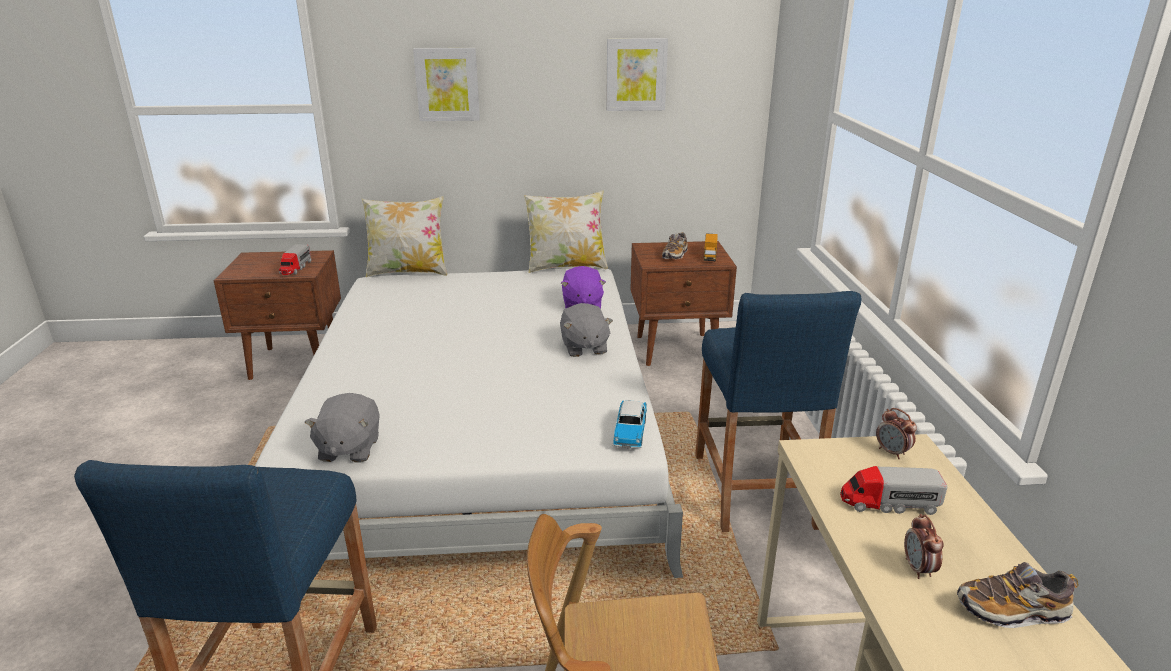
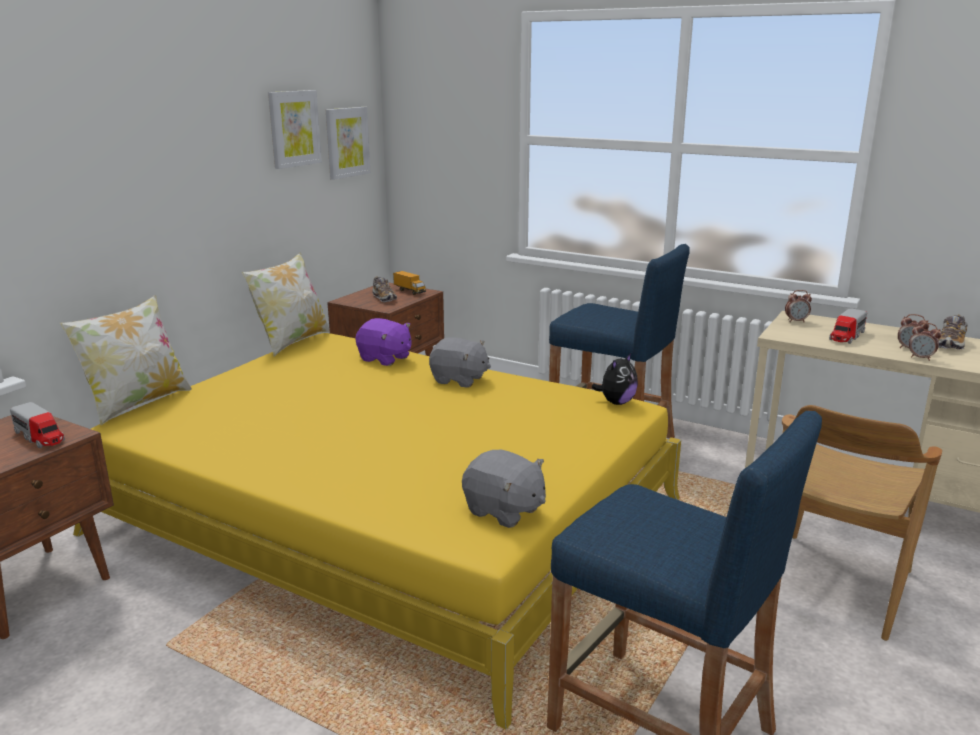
camera: 55 degrees left, 5 degrees down
white bed [255,268,683,578] -> yellow bed [73,333,681,729]
picture [413,48,480,121] -> picture moved to [326,107,370,180]
toy car [613,400,647,448] -> plush toy [592,353,638,405]
none -> alarm clock [909,322,942,361]

